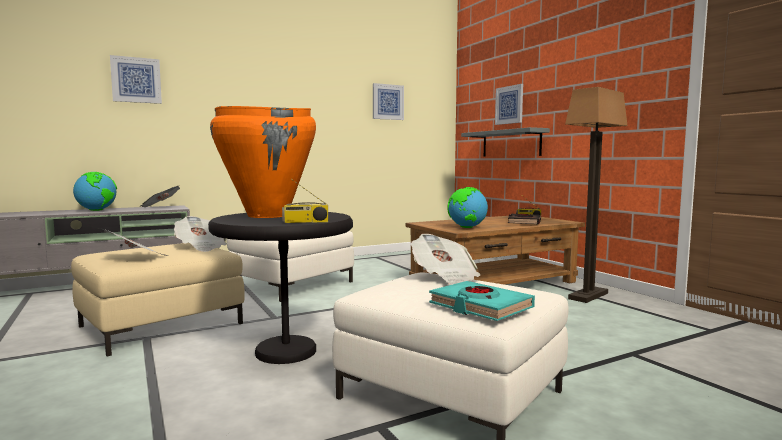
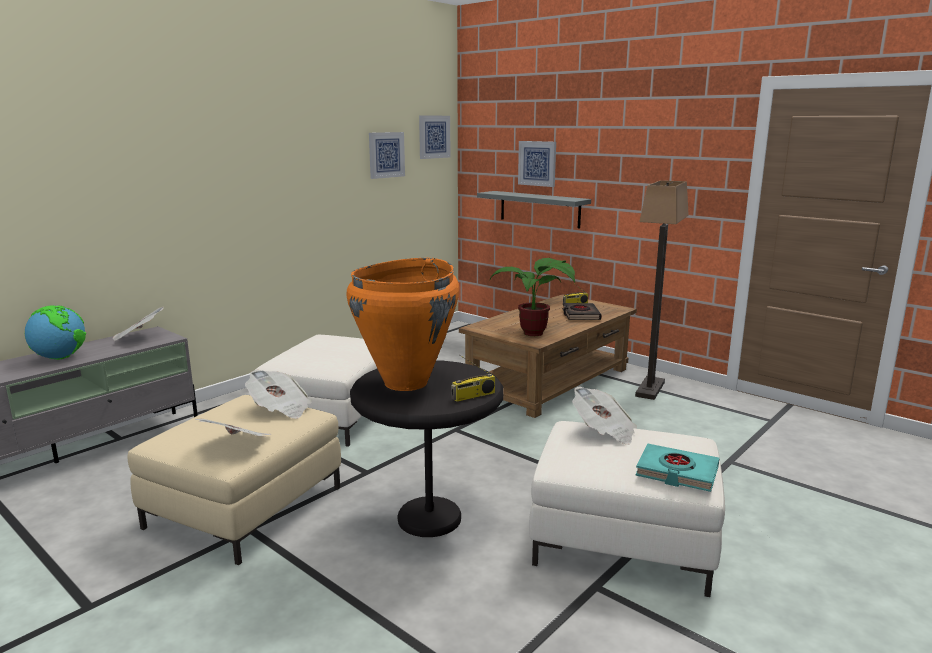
camera: 20 degrees left, 10 degrees up
picture [110,55,162,104] -> picture moved to [419,115,450,159]
globe [447,187,488,228] -> potted plant [490,258,575,336]

